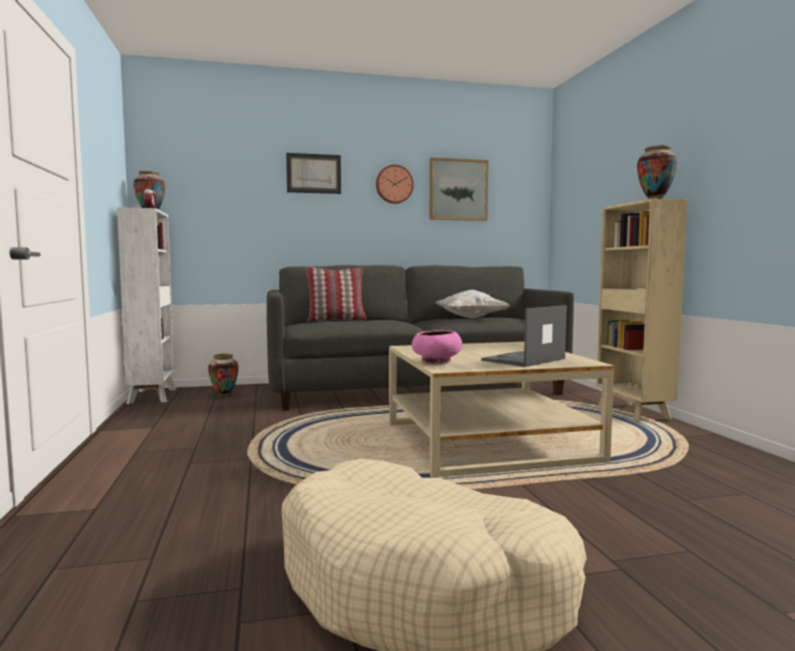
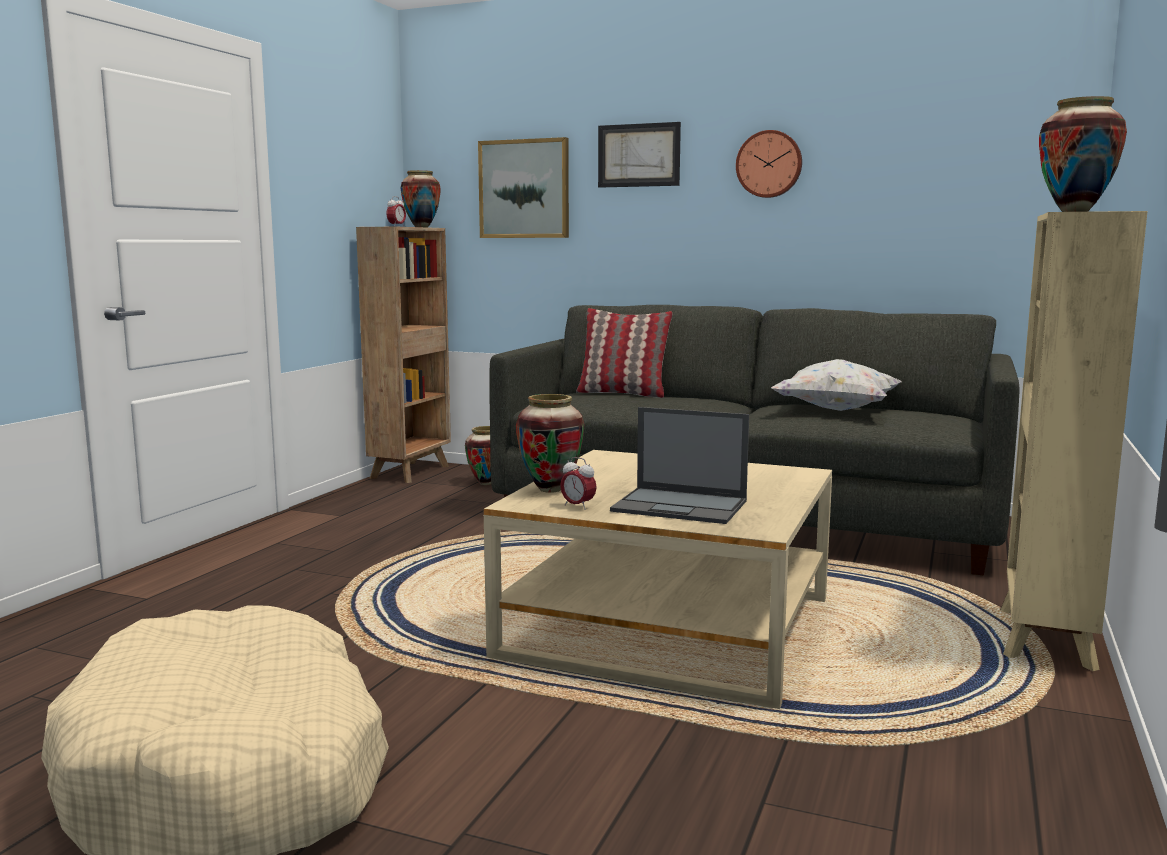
camera: 35 degrees right, 5 degrees up
white bookcase [117,207,176,404] -> brown bookcase [356,227,451,483]
pink bowl [412,330,462,364] -> vase [516,394,584,493]
picture [430,157,488,221] -> picture moved to [478,137,569,238]
laptop [481,305,567,367] -> laptop turned 150 degrees counterclockwise [610,407,749,524]
none -> alarm clock [560,457,597,510]

